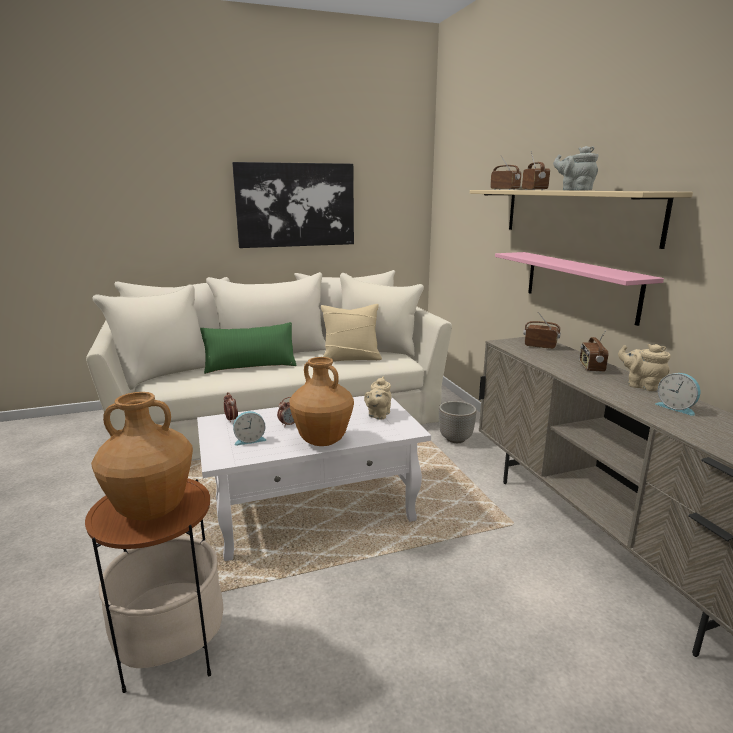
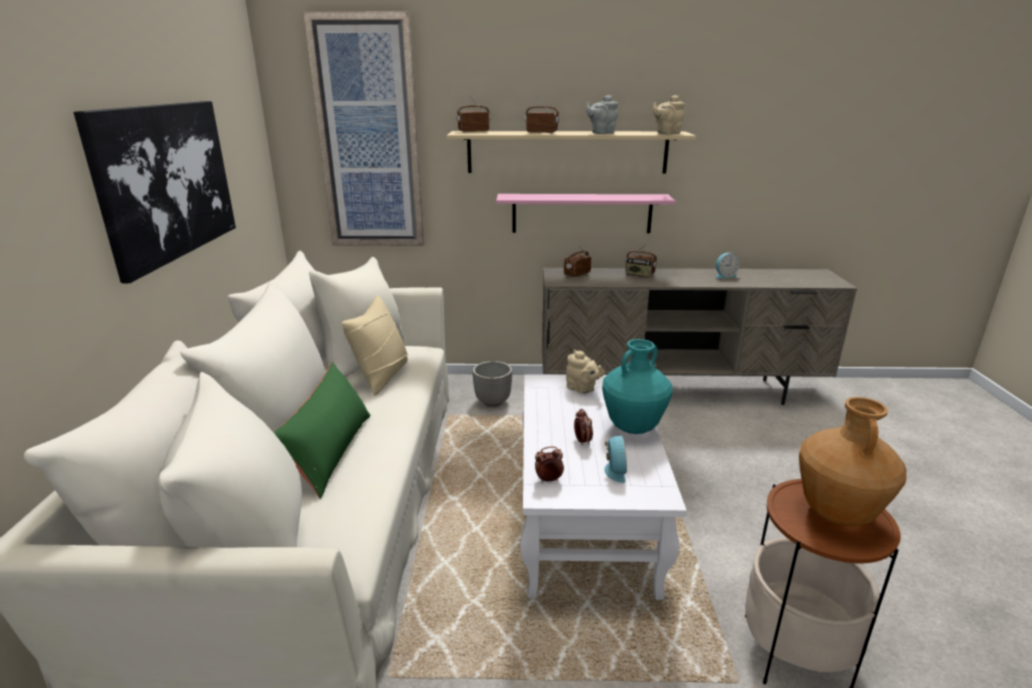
camera: 70 degrees left, 5 degrees up
brown vase [289,357,354,446] -> turquoise vase [602,339,672,434]
beige teapot [618,344,671,391] -> beige teapot moved to [653,95,685,135]
none -> picture [303,12,424,246]

